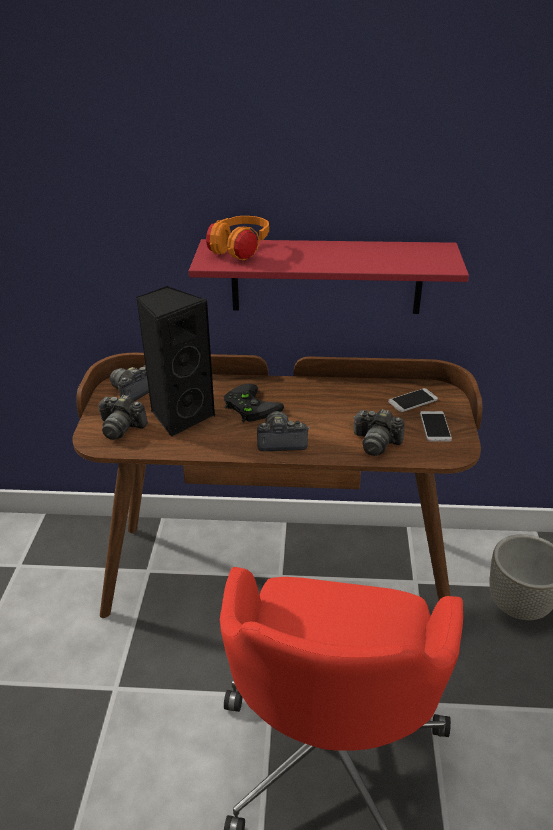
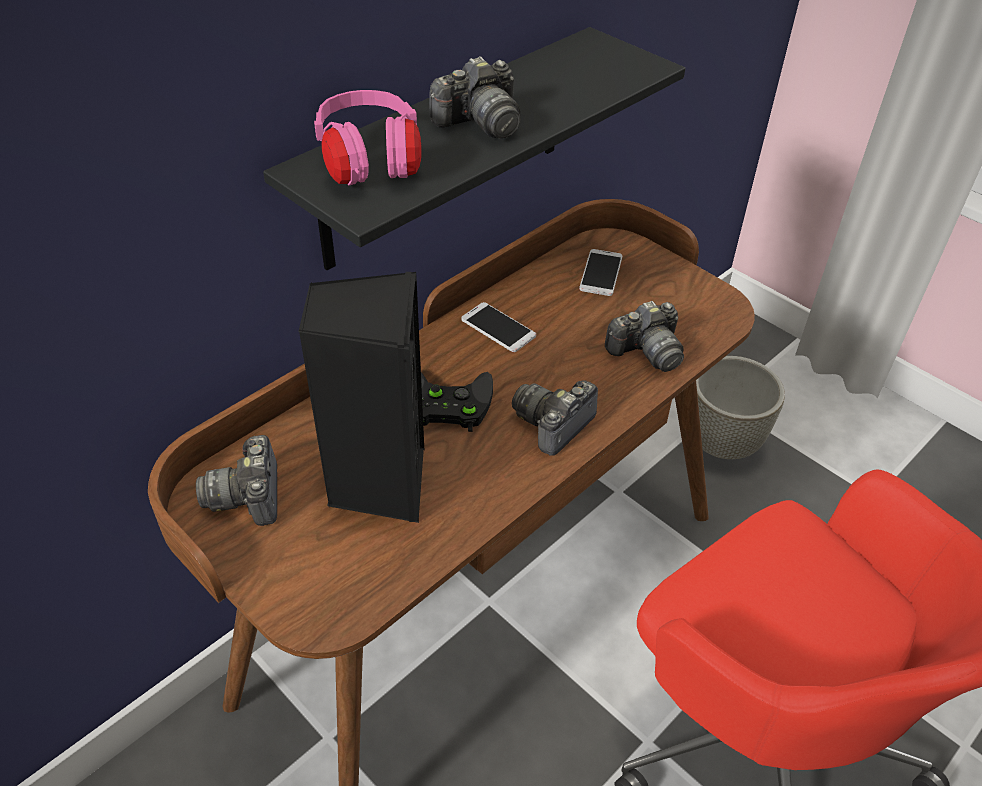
camera: 50 degrees left, 10 degrees up
camera [98,395,148,440] -> camera moved to [429,56,520,138]
red shelf [189,239,469,314] -> black shelf [263,27,685,270]
orange headphones [206,216,269,260] -> pink headphones [314,90,422,186]
phone [420,411,452,442] -> phone moved to [461,302,536,352]

